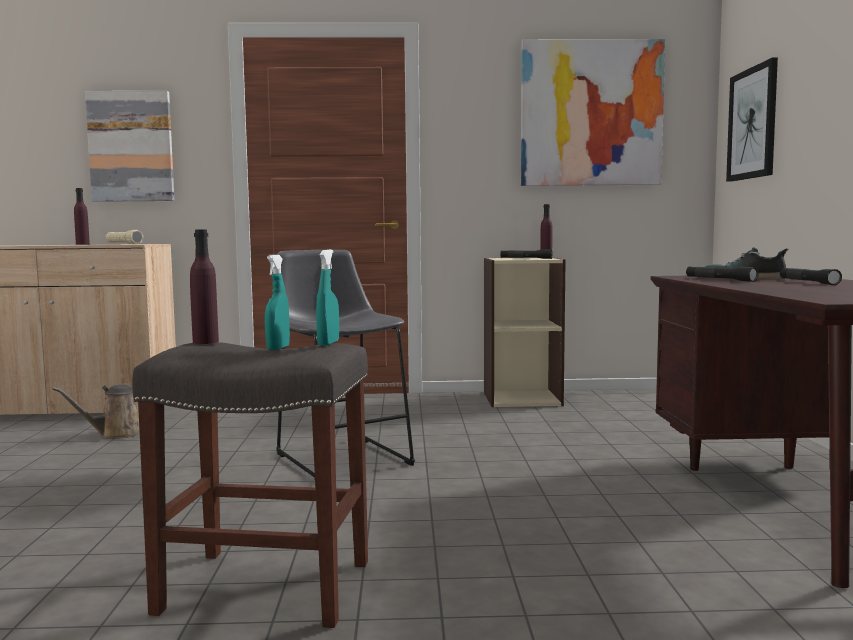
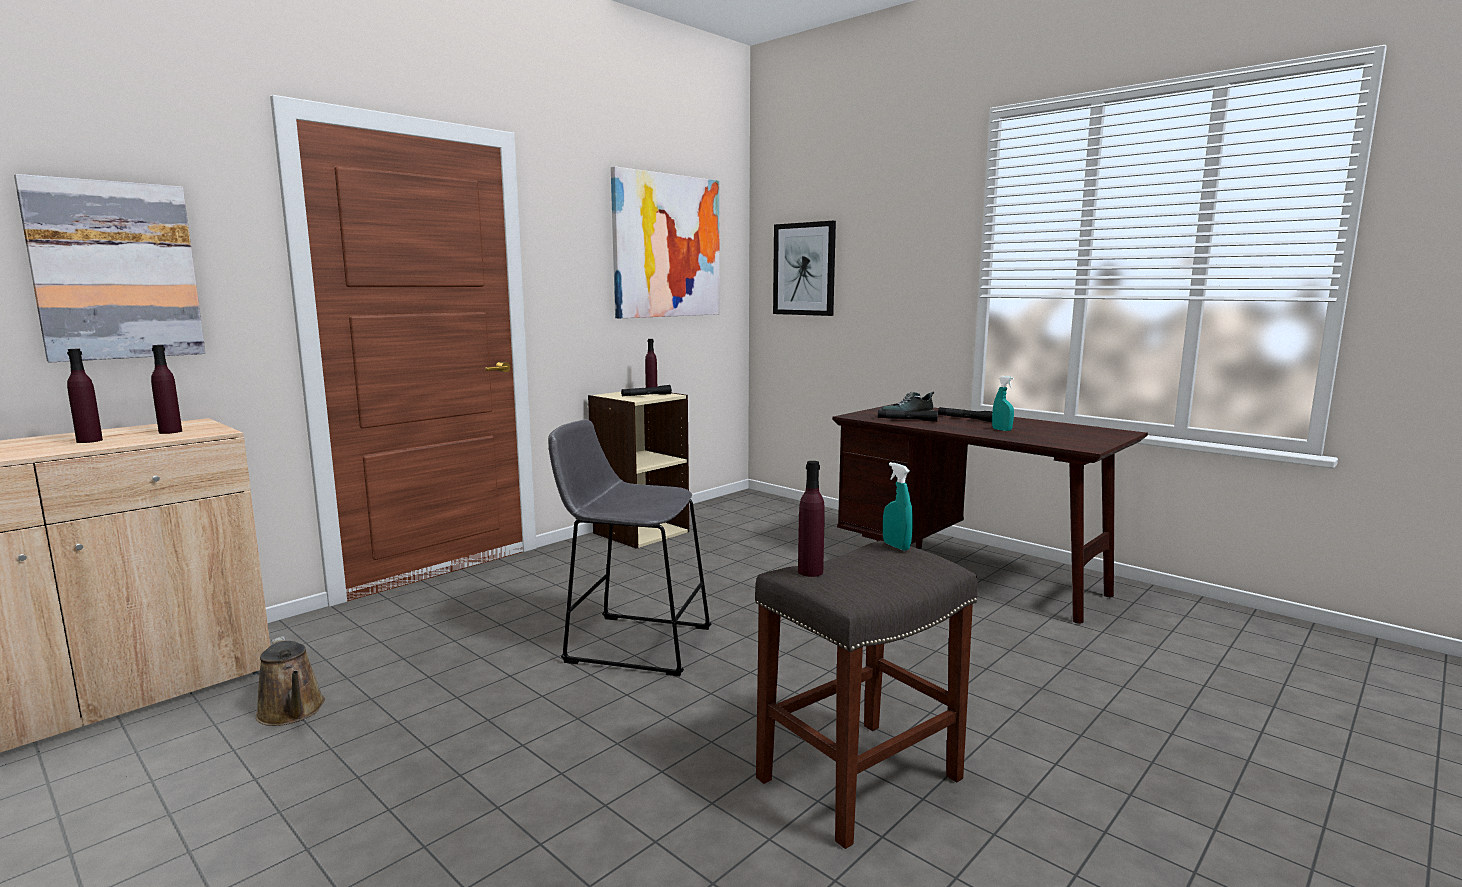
camera: 45 degrees left, 5 degrees up
brown watering can [52,384,140,439] -> brown watering can turned 45 degrees counterclockwise [256,636,325,726]
beige flashlight [106,230,144,244] -> purple bottle [151,345,182,434]
turquoise spray bottle [265,255,290,350] -> turquoise spray bottle moved to [992,376,1014,431]

